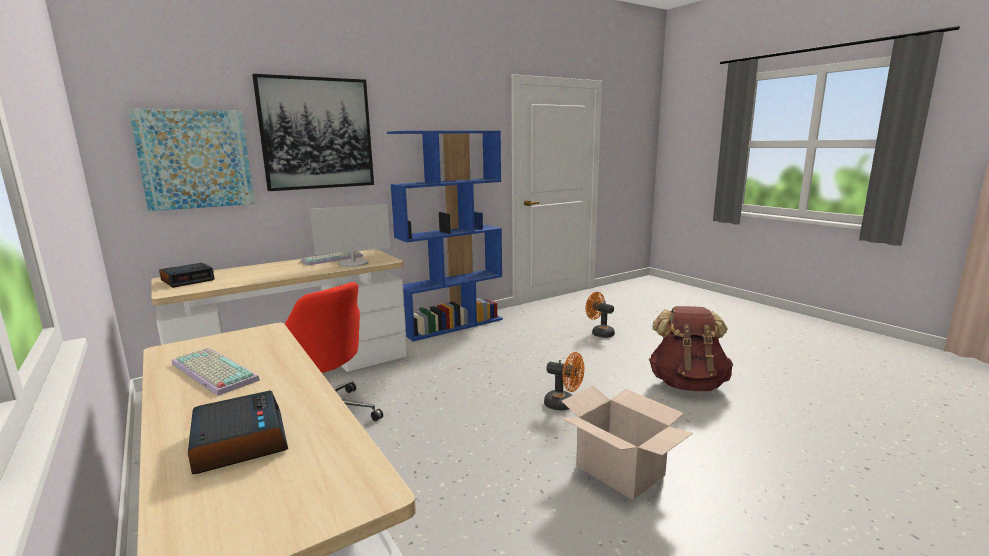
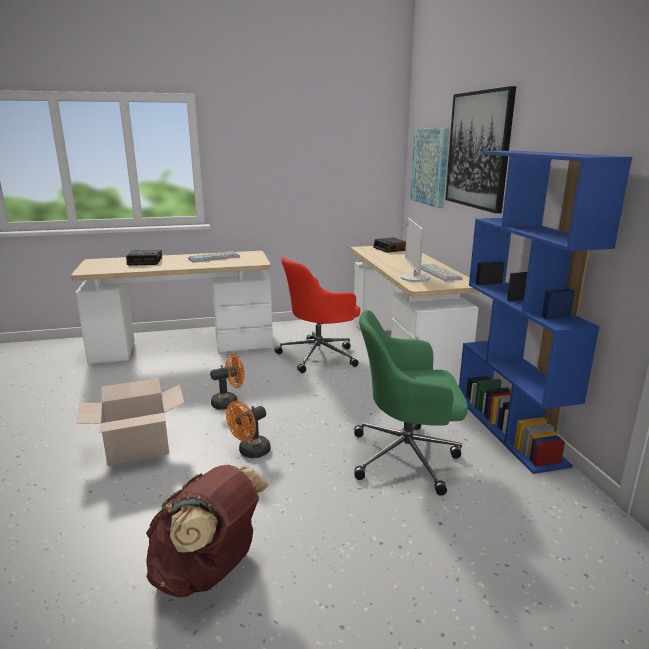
camera: 110 degrees right, 5 degrees up
orange fan [586,292,615,338] -> orange fan moved to [210,354,245,410]
none -> green office chair [354,310,468,496]

